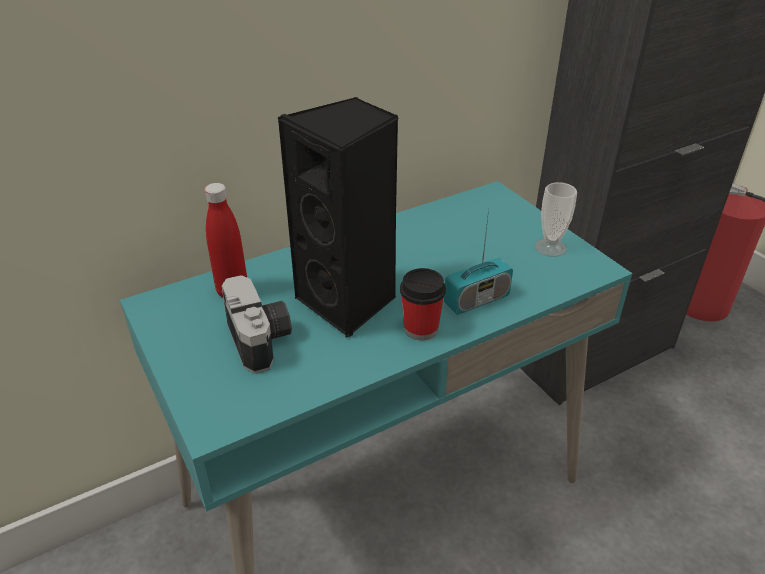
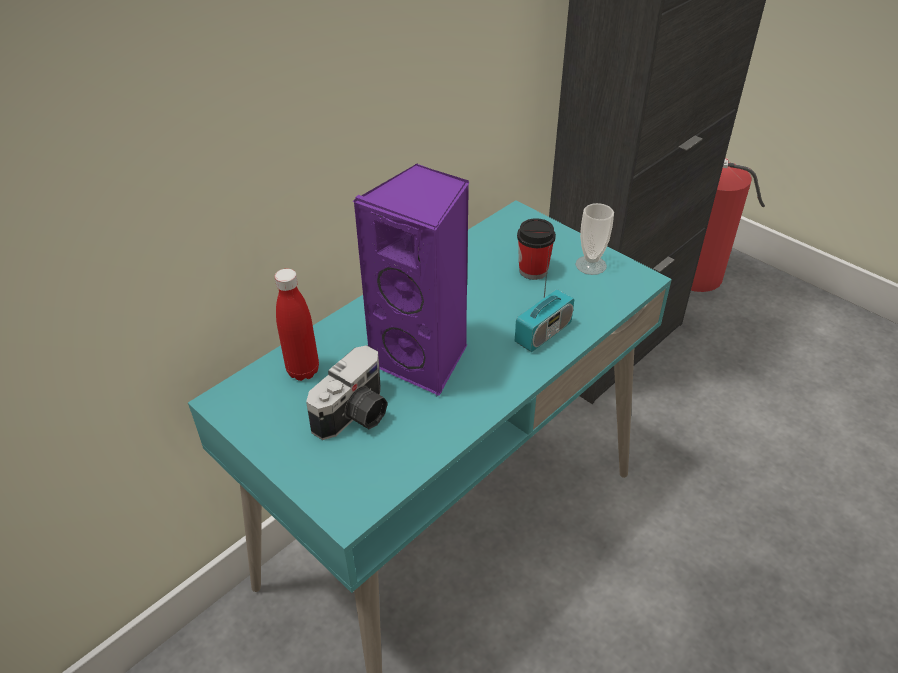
camera: 15 degrees left, 5 degrees up
camera [222,275,292,374] -> camera turned 75 degrees clockwise [306,345,388,440]
black speaker [278,97,399,338] -> purple speaker [352,163,469,397]
cup [400,268,446,340] -> cup moved to [517,218,556,280]

